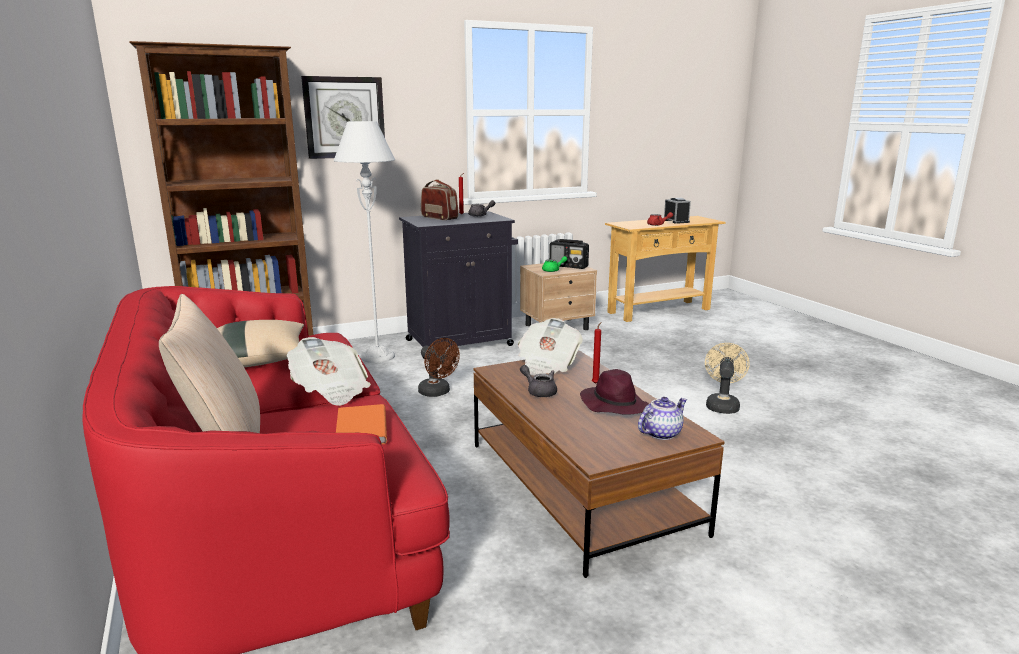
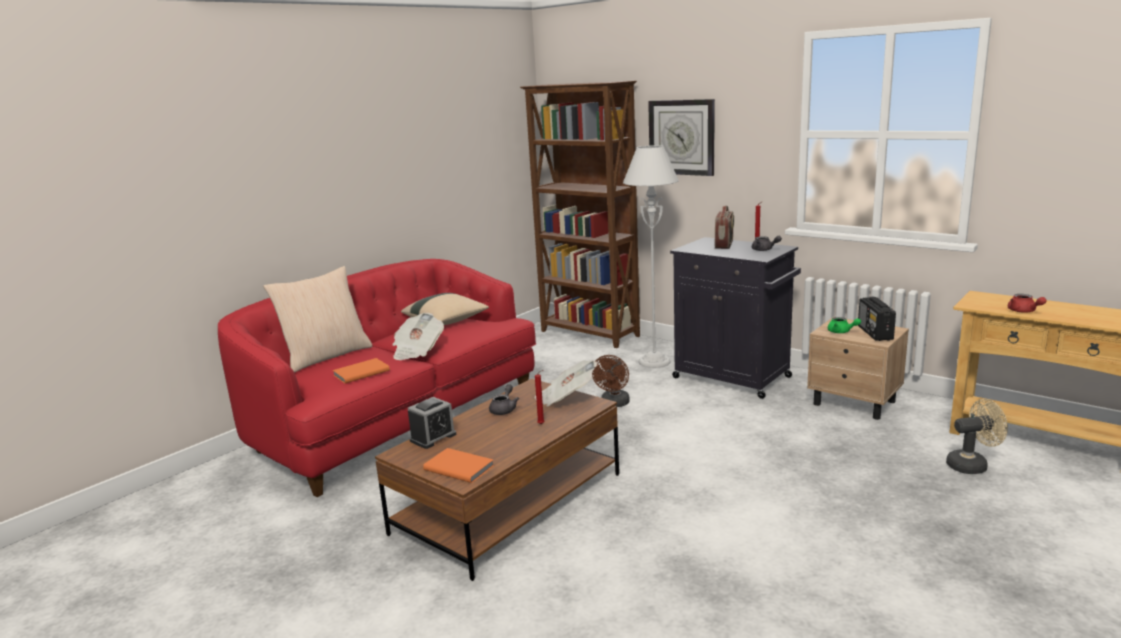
camera: 65 degrees right, 0 degrees up
purple hat [580,369,649,415] -> none
teapot [638,397,687,440] -> orange book [423,448,494,483]
alarm clock [664,198,691,224] -> alarm clock moved to [408,397,456,449]
beige fan [705,343,750,414] -> beige fan moved to [946,399,1008,474]

